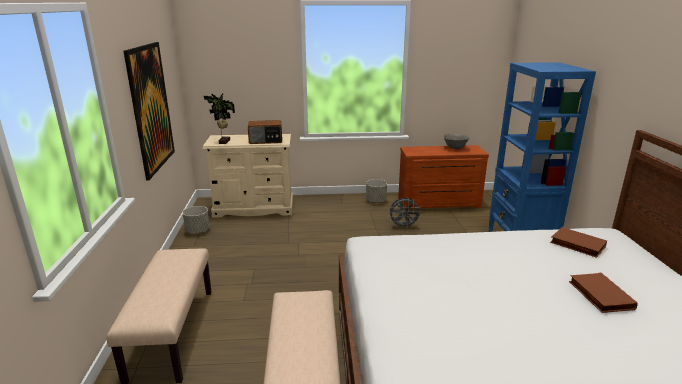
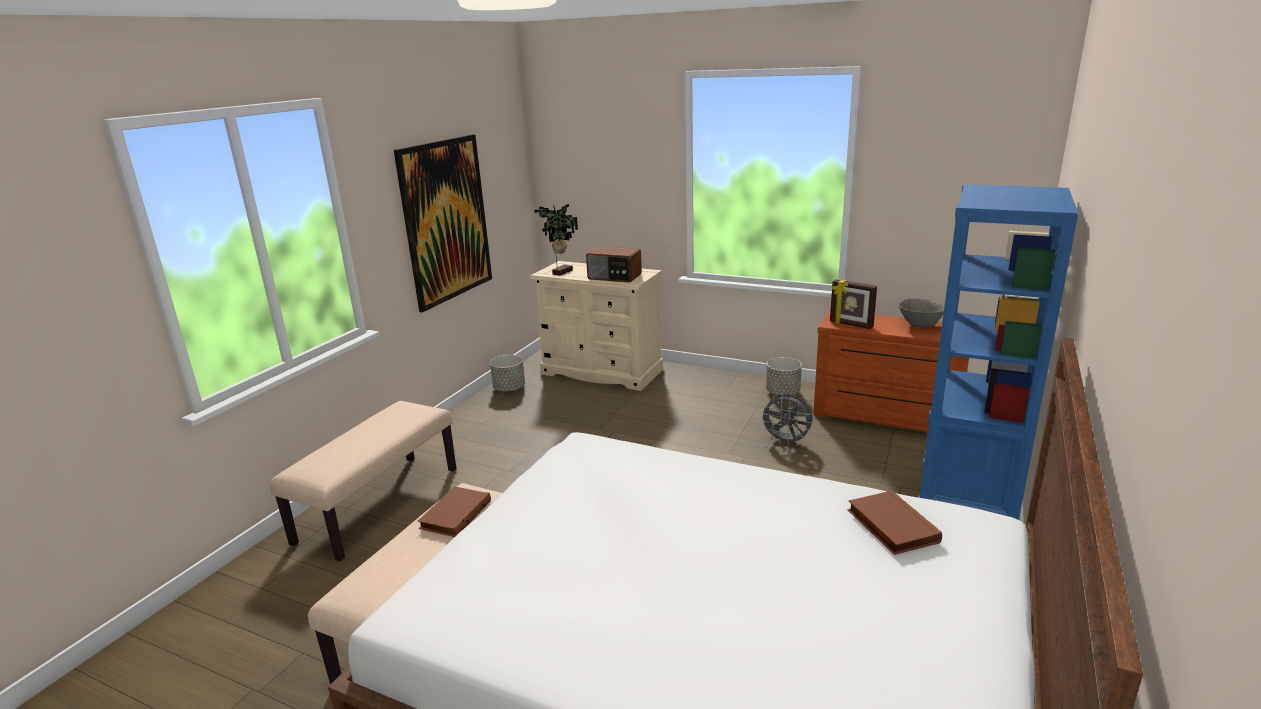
camera: 30 degrees right, 0 degrees up
brown book [569,273,638,313] -> brown book moved to [418,486,491,537]
none -> picture frame [830,279,877,329]

